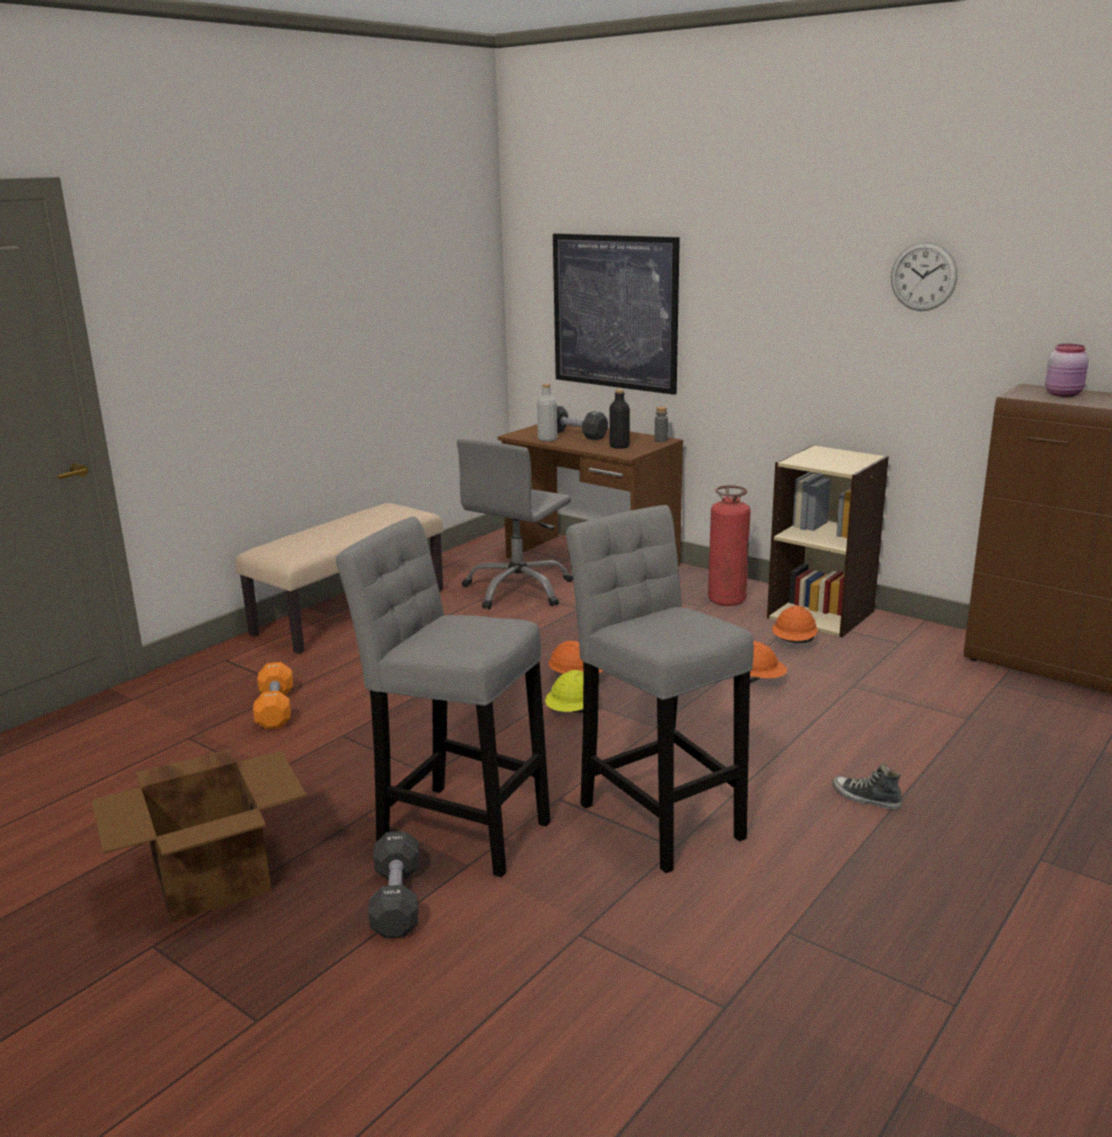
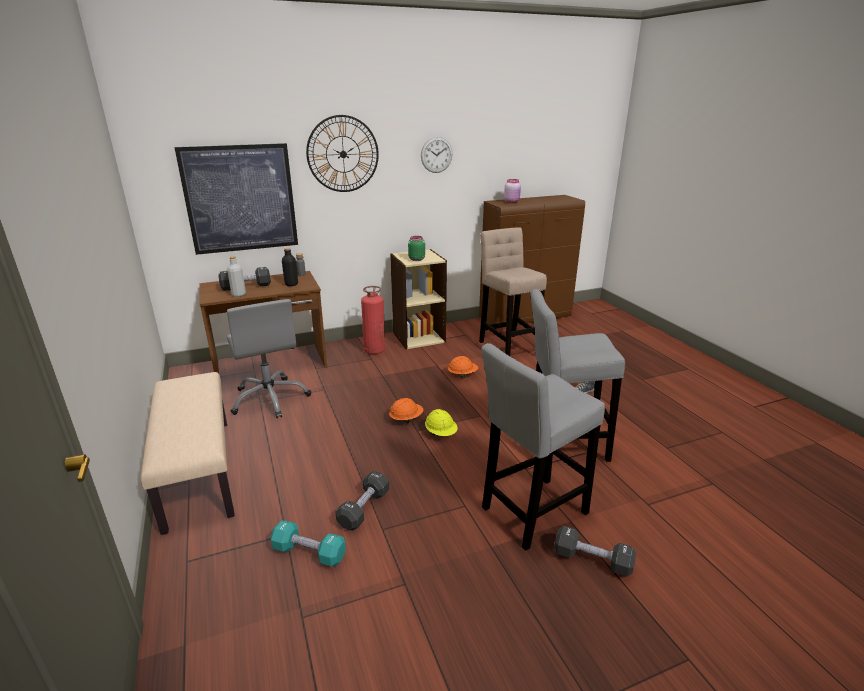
camera: 60 degrees left, 5 degrees up
cardboard box [91,749,307,923] -> none
orange dumbbell [253,662,293,730] -> turquoise dumbbell [271,520,346,566]
orange hard hat [772,606,818,643] -> none
none -> wall clock [306,115,379,192]
none -> black dumbbell [335,471,389,531]
none -> green jar [408,236,425,261]
none -> beige stool [479,227,547,356]

